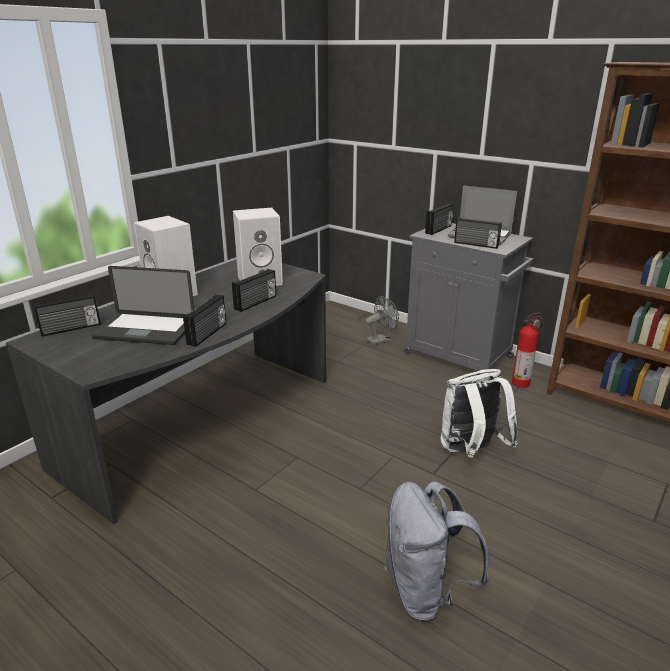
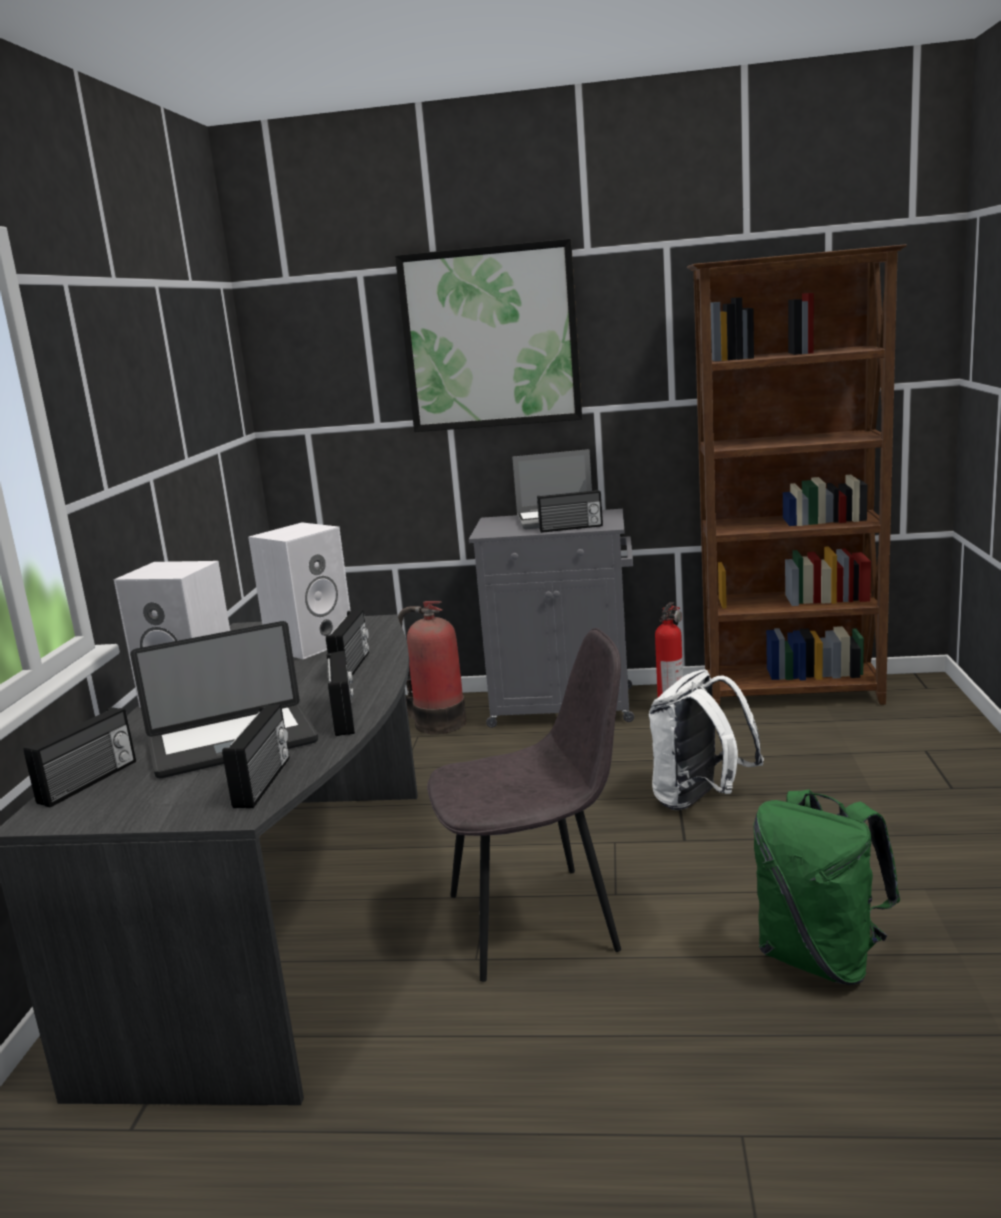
camera: 30 degrees left, 10 degrees down
grey fan [365,296,399,345] -> fire extinguisher [398,601,467,734]
grey backpack [384,481,489,621] -> green backpack [753,789,900,985]
radio [425,203,453,235] -> radio moved to [222,704,290,808]
none -> picture [395,238,582,432]
none -> grey chair [427,628,621,982]

